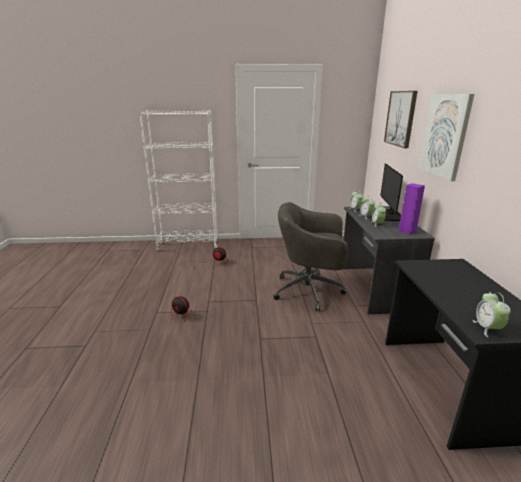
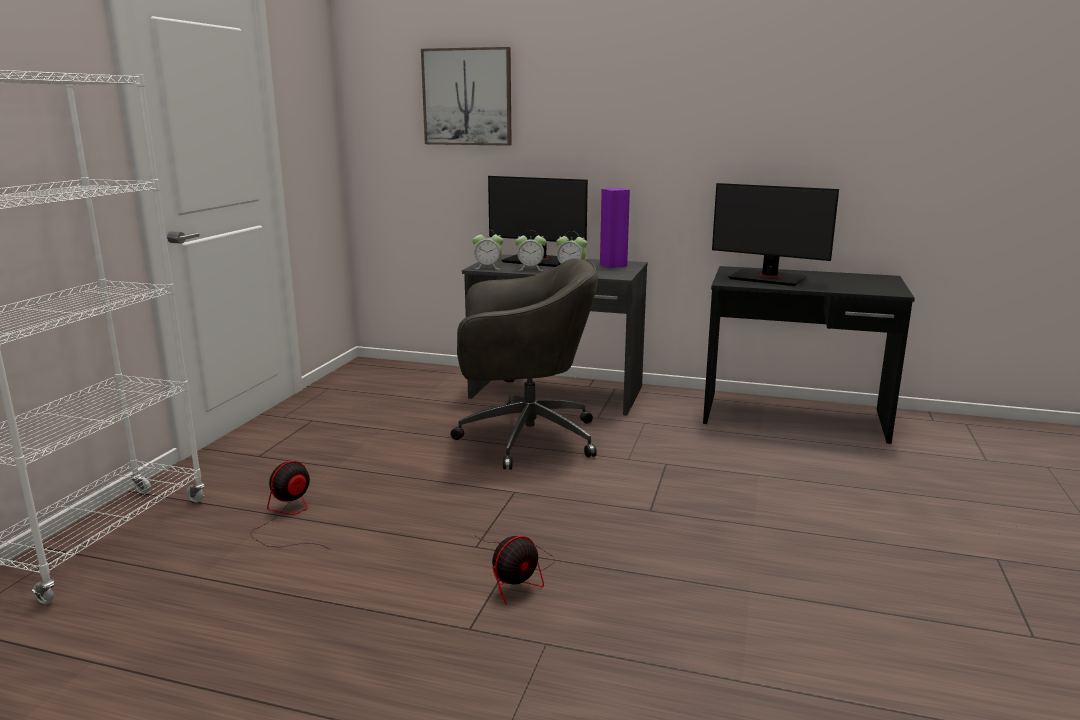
camera: 70 degrees left, 5 degrees down
grey office chair [273,202,348,312] -> grey office chair turned 120 degrees counterclockwise [451,258,598,470]
picture [419,94,474,181] -> none
alarm clock [472,292,511,337] -> none
none -> monitor [712,183,839,286]

